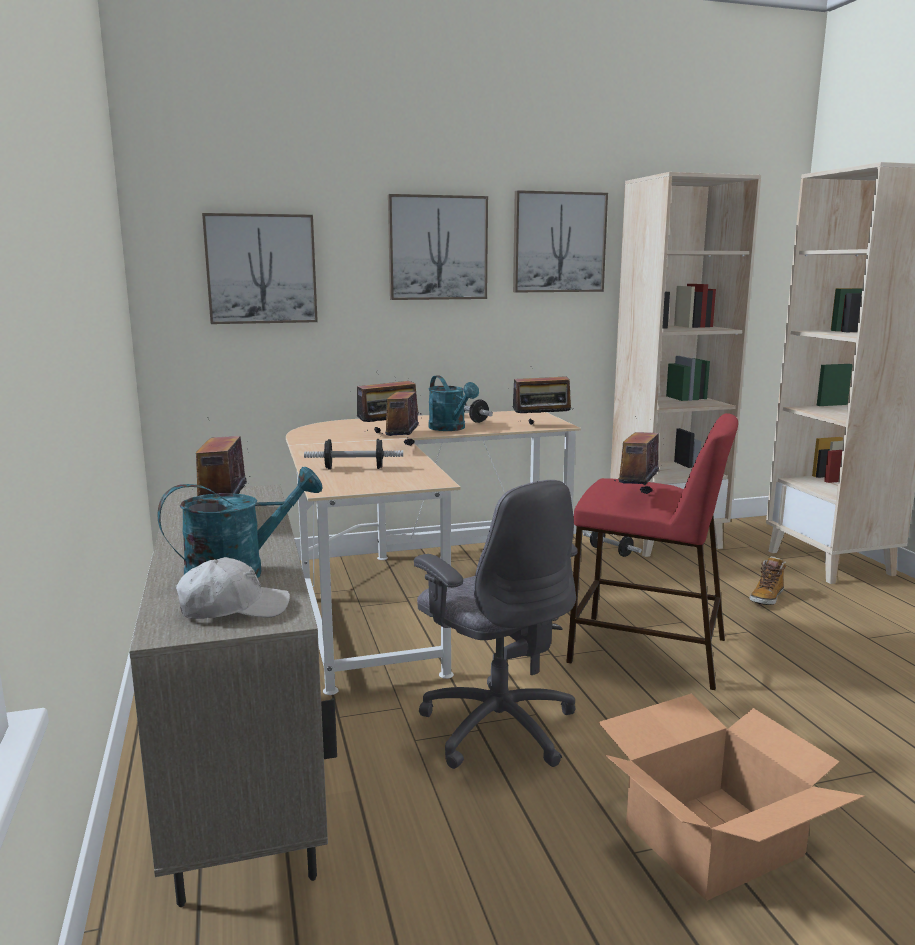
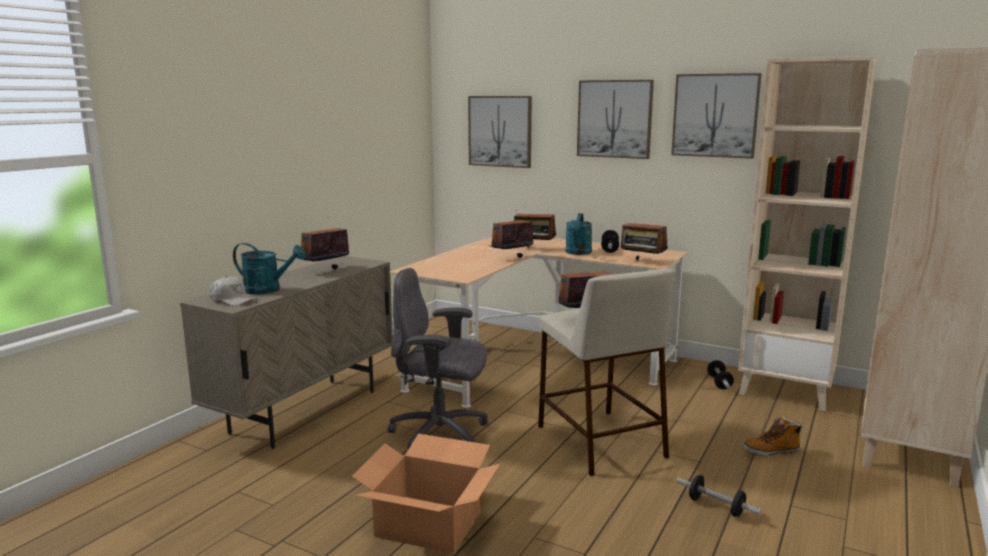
camera: 45 degrees right, 0 degrees up
dumbbell [304,439,403,470] -> dumbbell moved to [677,475,761,517]
grey office chair [414,480,578,769] -> grey office chair turned 90 degrees clockwise [388,268,488,449]
red stool [566,413,738,690] -> beige stool [538,269,674,476]

